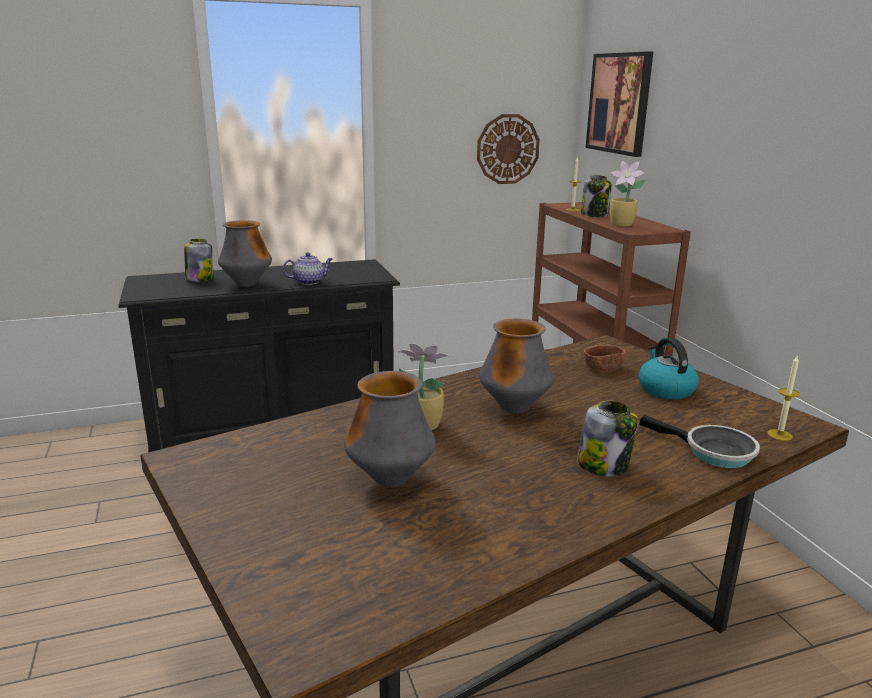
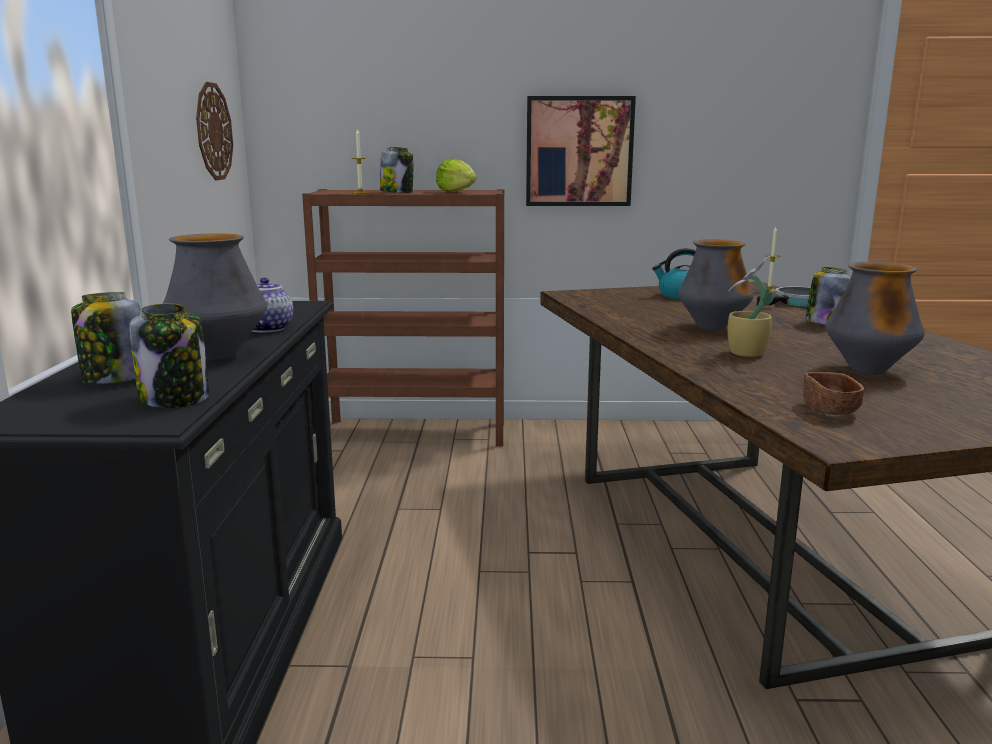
camera: 70 degrees left, 5 degrees down
brown bowl [584,344,626,372] -> brown bowl moved to [803,372,864,415]
picture [586,51,653,157] -> picture moved to [526,96,636,206]
potted plant [610,161,645,227] -> lettuce [436,159,477,192]
none -> jar [129,304,209,408]

